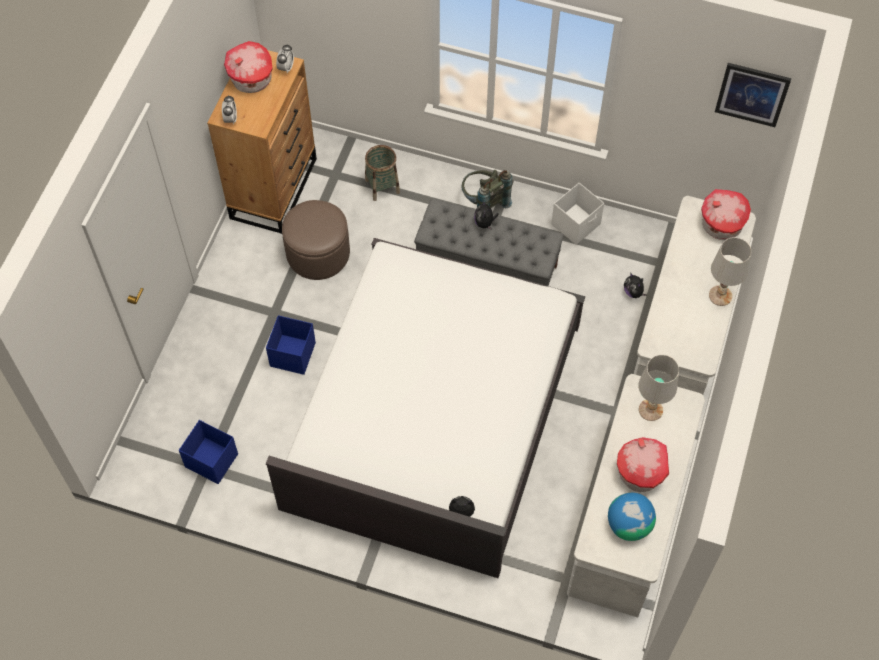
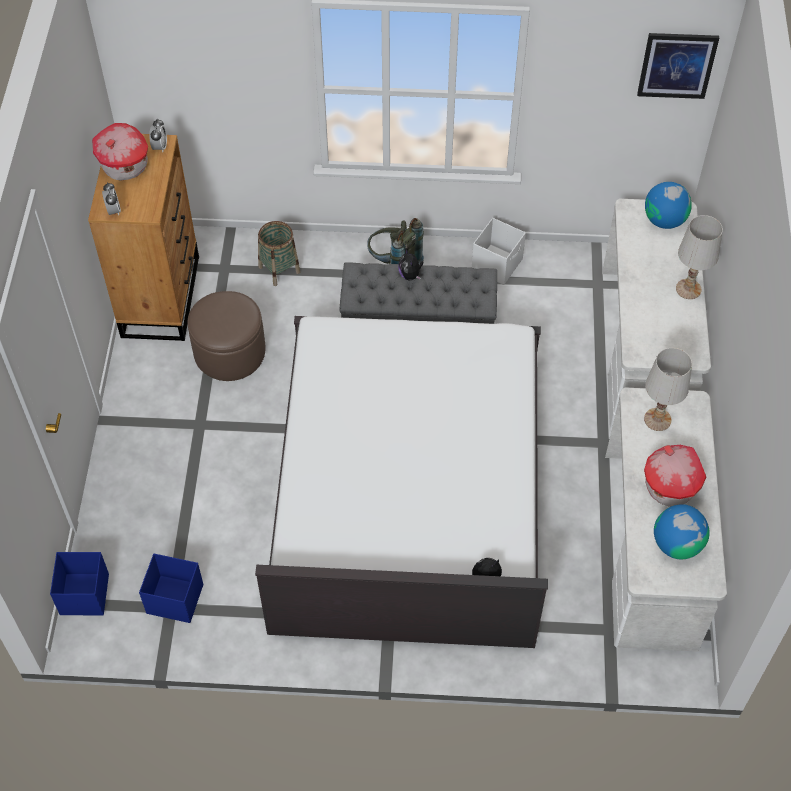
camera: 15 degrees left, 5 degrees down
blue storage box [266,315,316,375] -> blue storage box moved to [50,552,109,615]
plush toy [624,272,647,298] -> none
toy house [701,189,751,240] -> globe [645,182,692,229]

